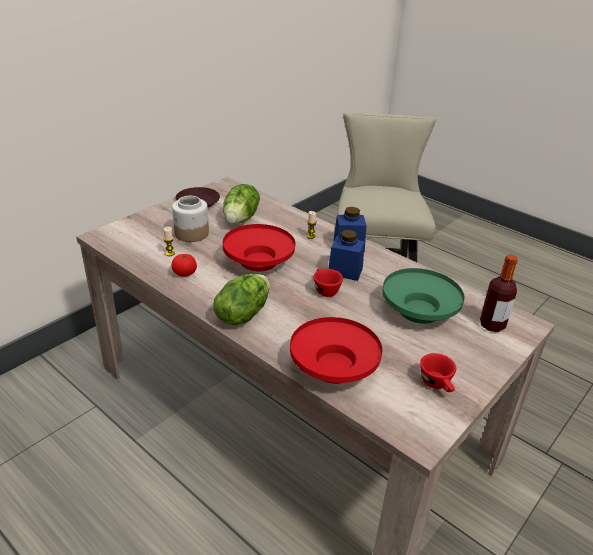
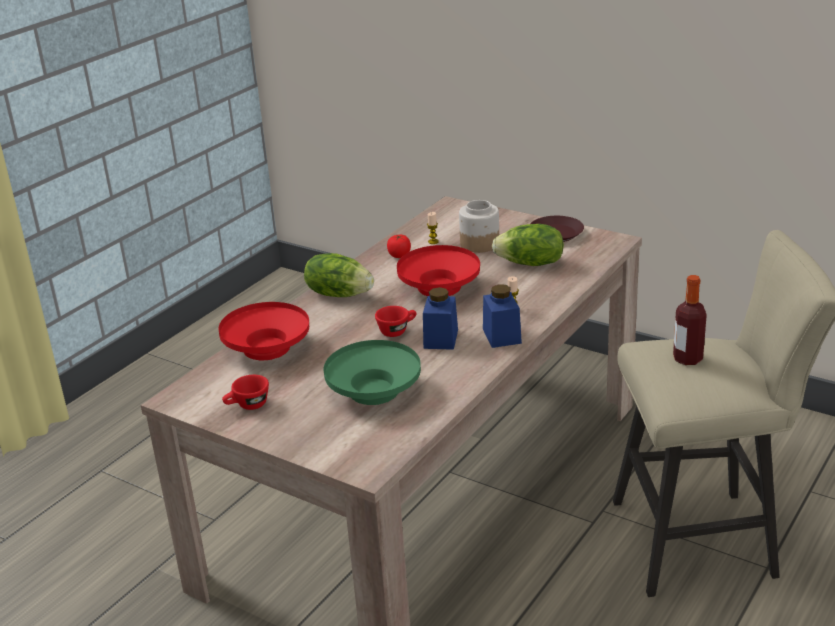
camera: 85 degrees right, 5 degrees down
bottle [480,254,518,332] -> bottle moved to [673,275,707,365]

